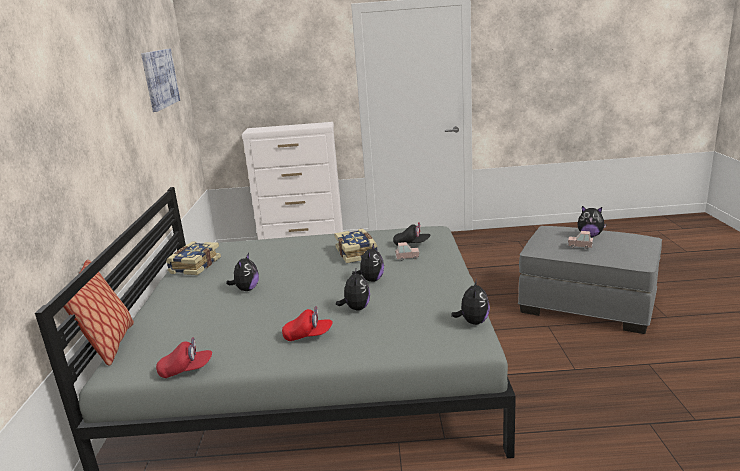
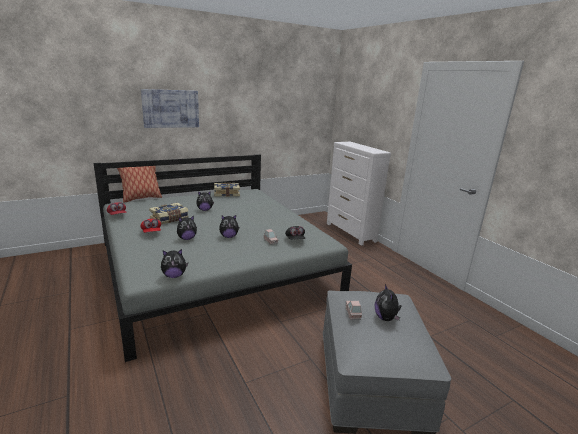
camera: 60 degrees right, 0 degrees up
picture [141,49,180,112] -> picture moved to [141,89,199,128]
book [334,228,378,263] -> book moved to [149,203,189,224]

